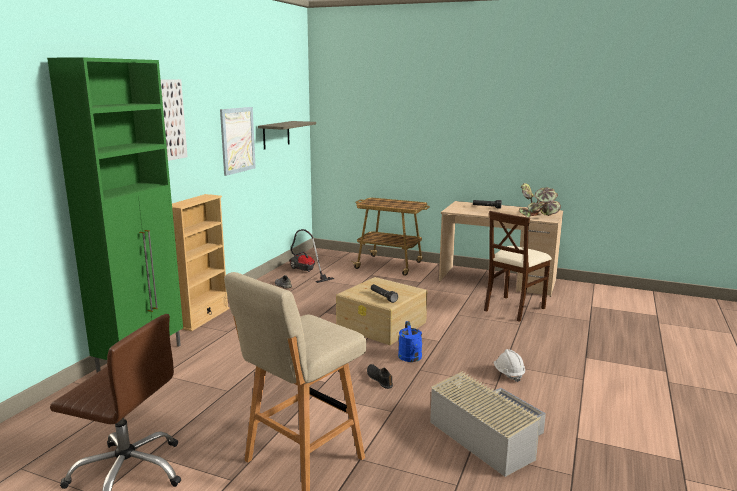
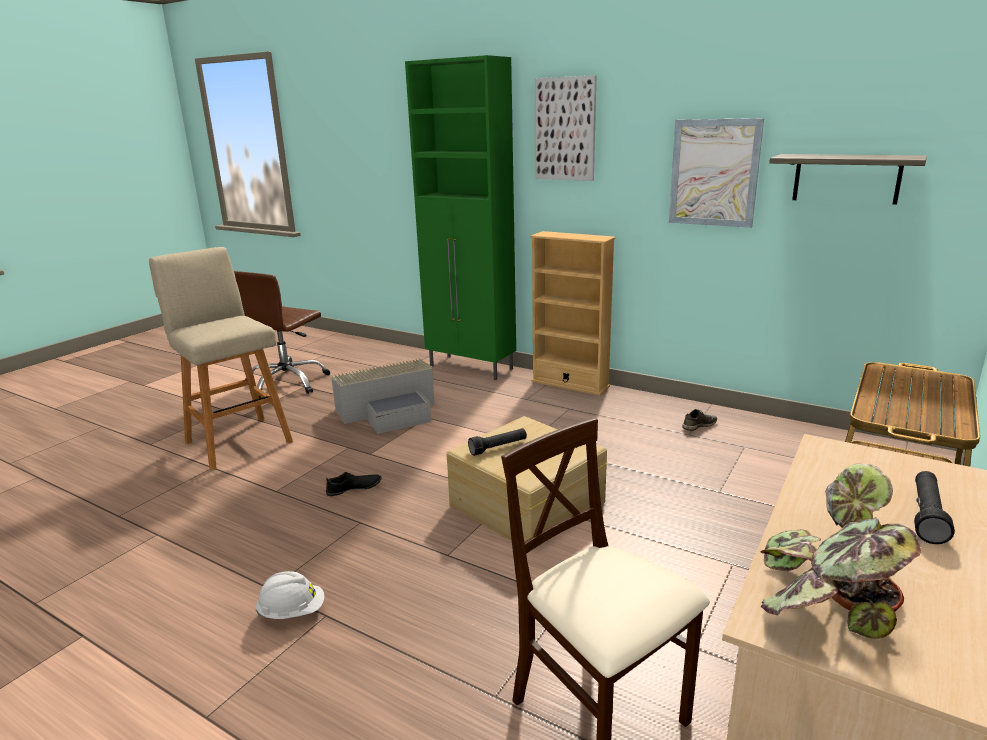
camera: 100 degrees right, 5 degrees up
vacuum cleaner [289,229,334,283] -> none
blue watering can [398,321,422,362] -> none
grey storage box [430,371,546,477] -> grey storage box moved to [331,359,435,434]

